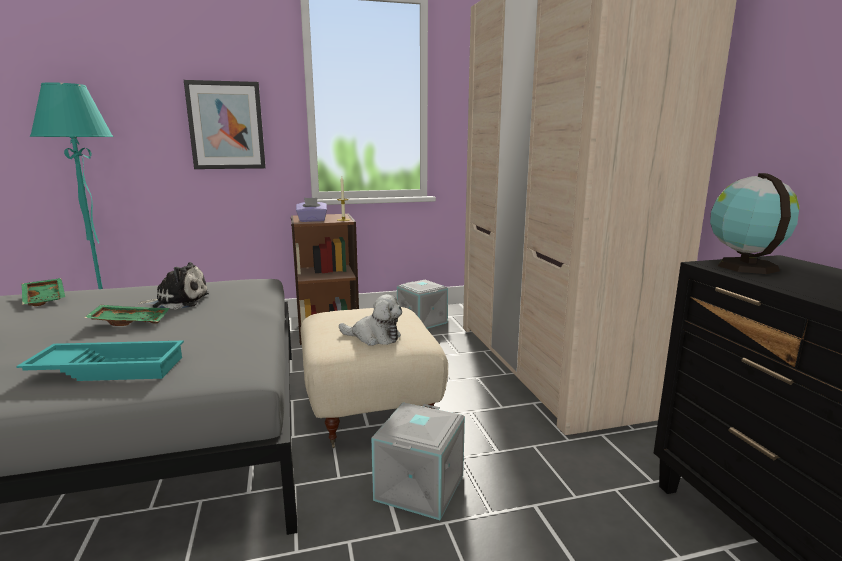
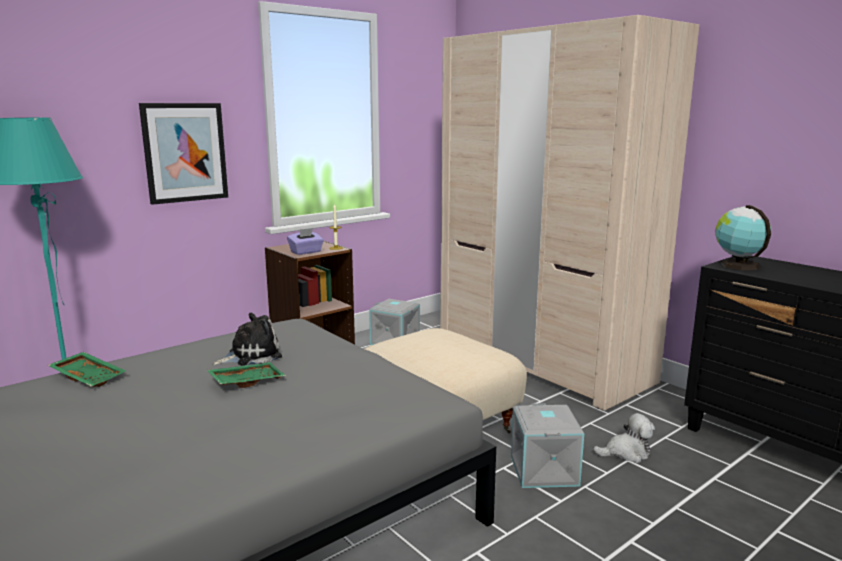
camera: 25 degrees left, 0 degrees up
turquoise tray [16,341,184,381] -> none
plush toy [339,294,402,346] -> plush toy moved to [593,413,655,463]

